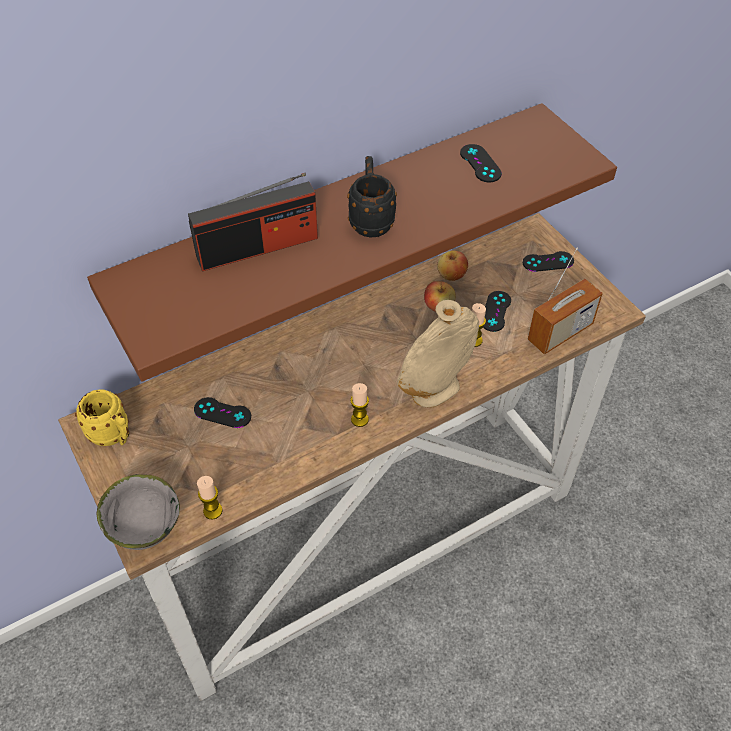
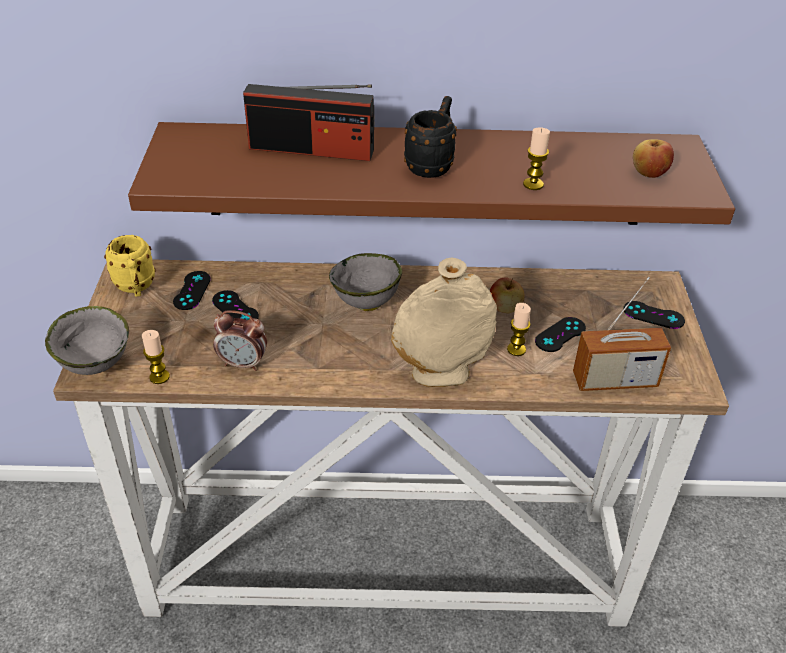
camera: 30 degrees right, 10 degrees down
candle [350,383,369,427] -> candle moved to [523,127,550,190]
apple [437,251,468,281] -> apple moved to [633,139,674,178]
black game controller [460,144,502,182] -> black game controller moved to [173,271,211,310]
none -> alarm clock [213,310,267,371]
none -> grey bowl [329,253,402,311]

